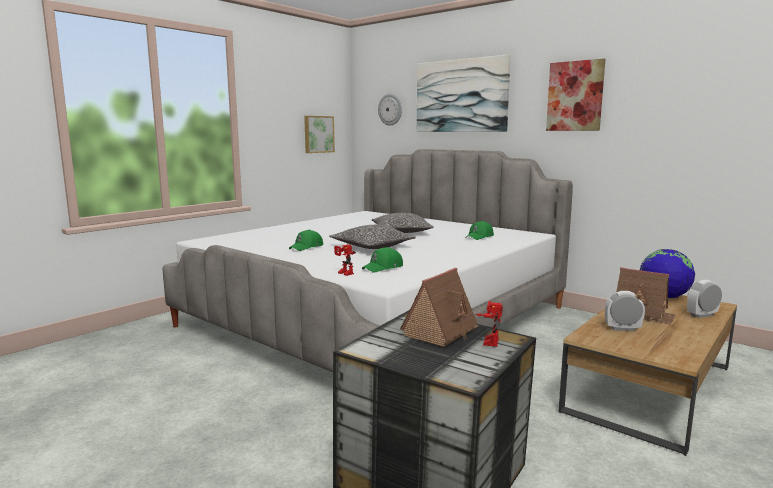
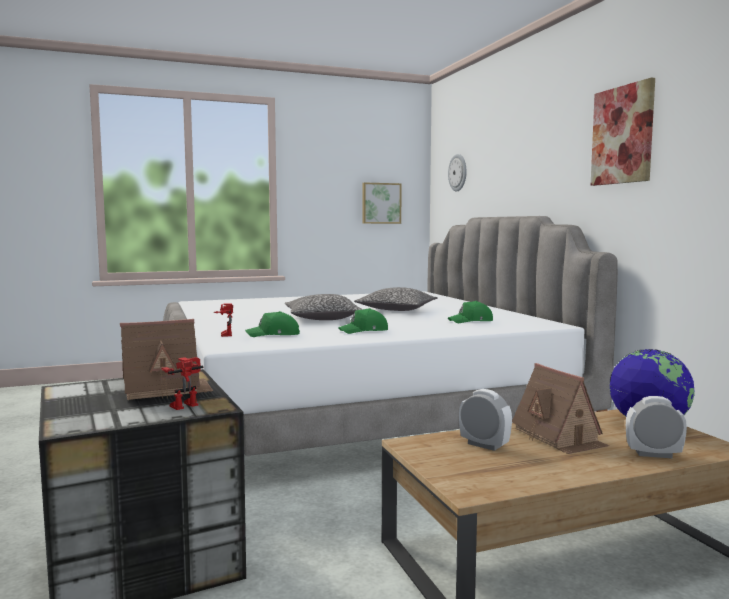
camera: 30 degrees right, 5 degrees down
green cap [289,229,323,251] -> green cap moved to [338,308,388,334]
picture [417,54,511,132] -> none

